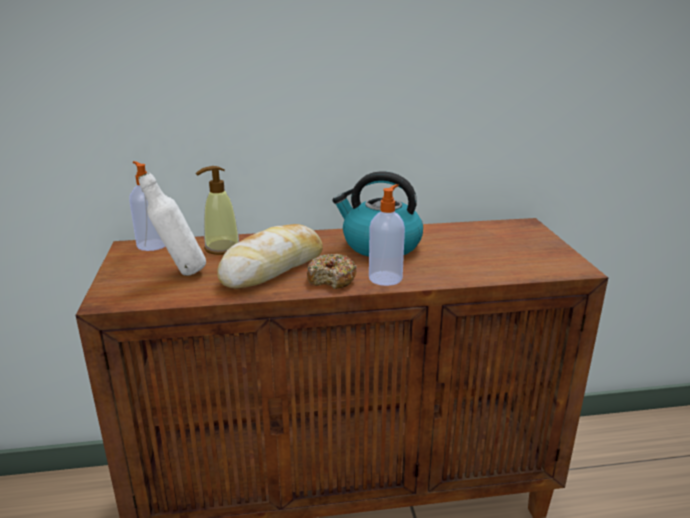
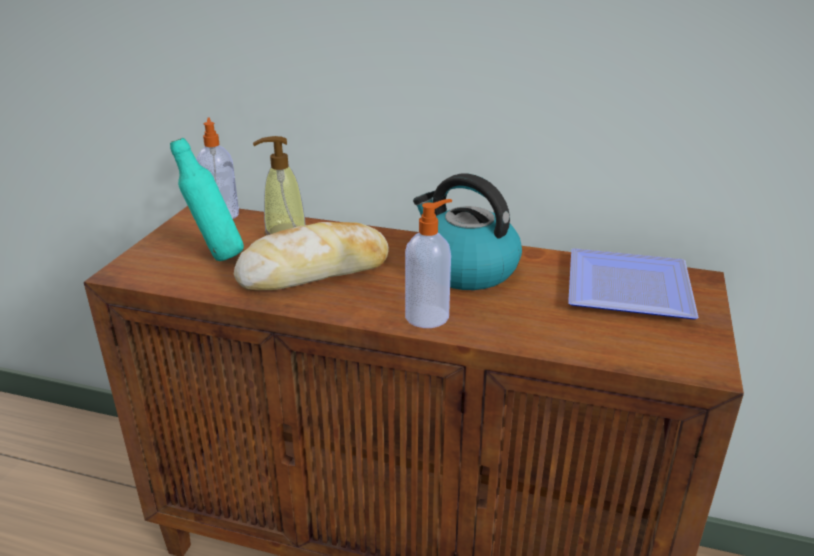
camera: 25 degrees right, 5 degrees up
white bottle [138,173,206,276] -> turquoise bottle [170,138,244,261]
donut [307,253,357,289] -> none
none -> plate [568,248,699,320]

